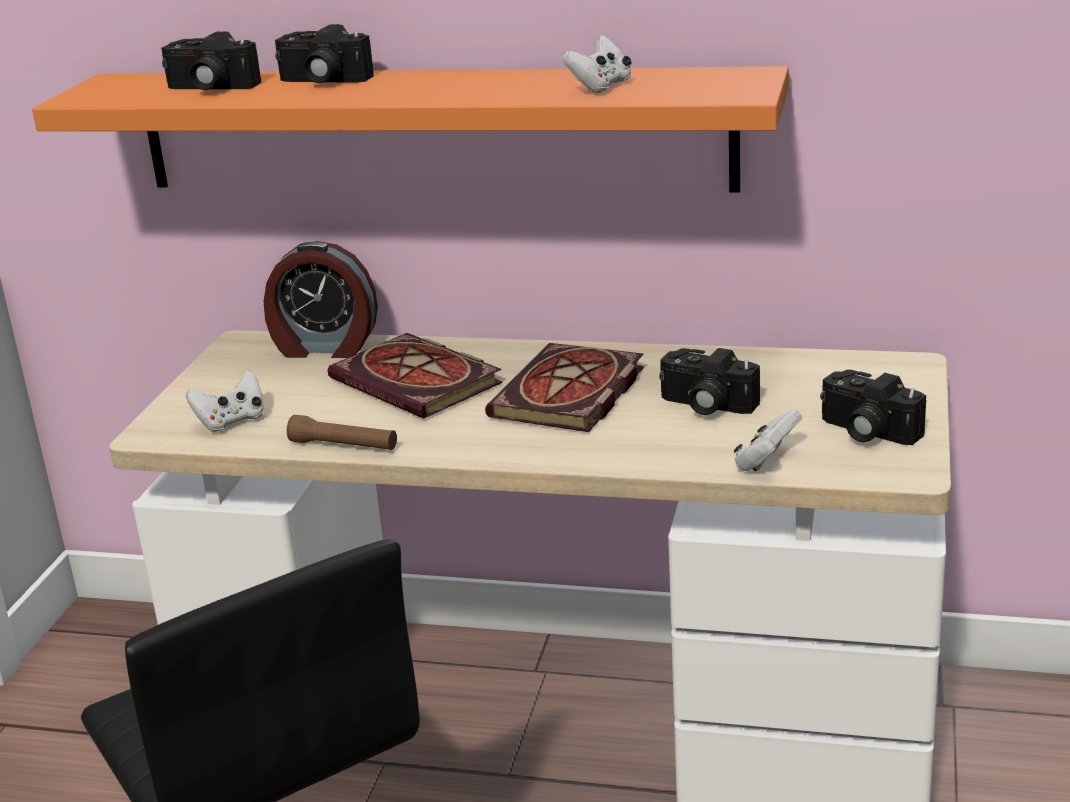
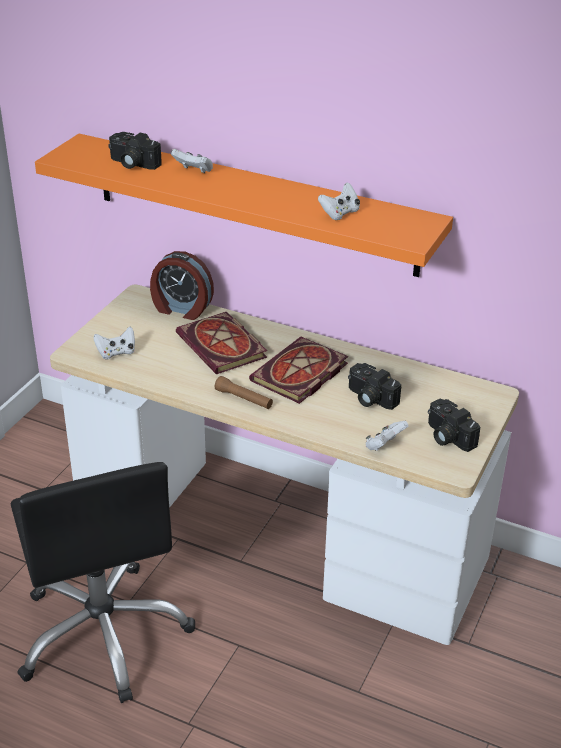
camera: 10 degrees right, 10 degrees up
camera [275,24,374,83] -> white game controller [171,149,213,173]
brown flashlight [287,415,397,450] -> brown flashlight moved to [215,376,273,409]

